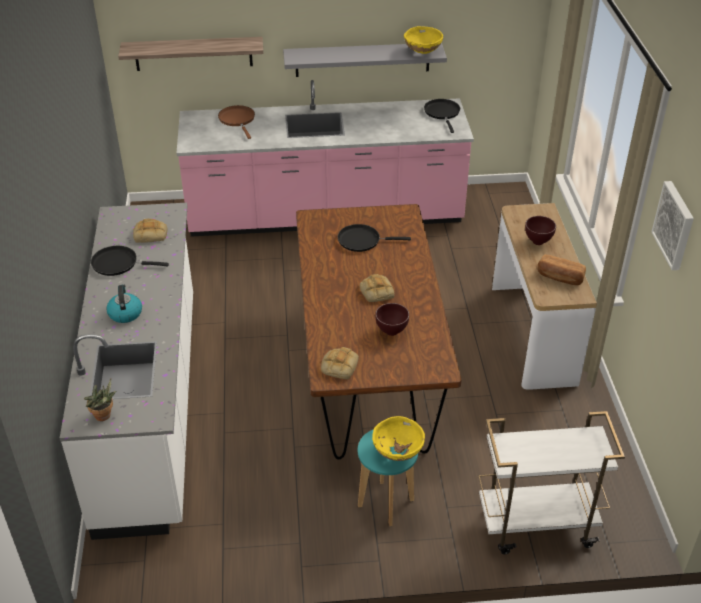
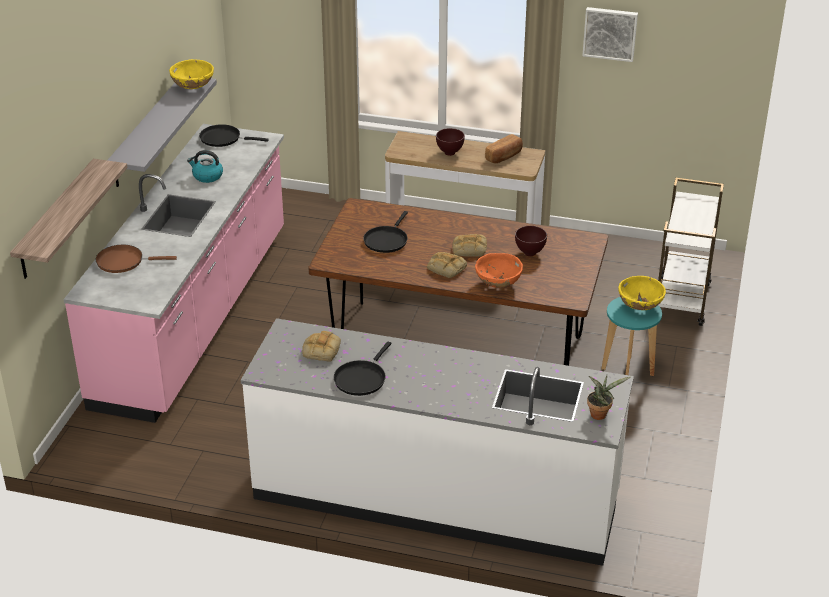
camera: 70 degrees left, 5 degrees down
kettle [106,285,142,323] -> kettle moved to [187,150,223,183]
bread [321,347,359,379] -> bread moved to [427,252,467,278]
none -> orange bowl [475,253,523,288]

